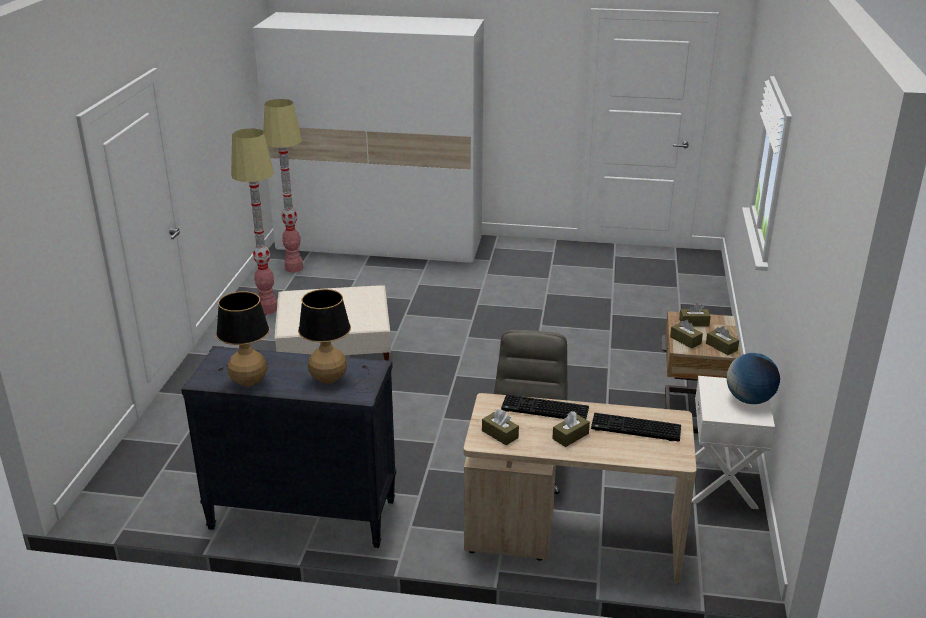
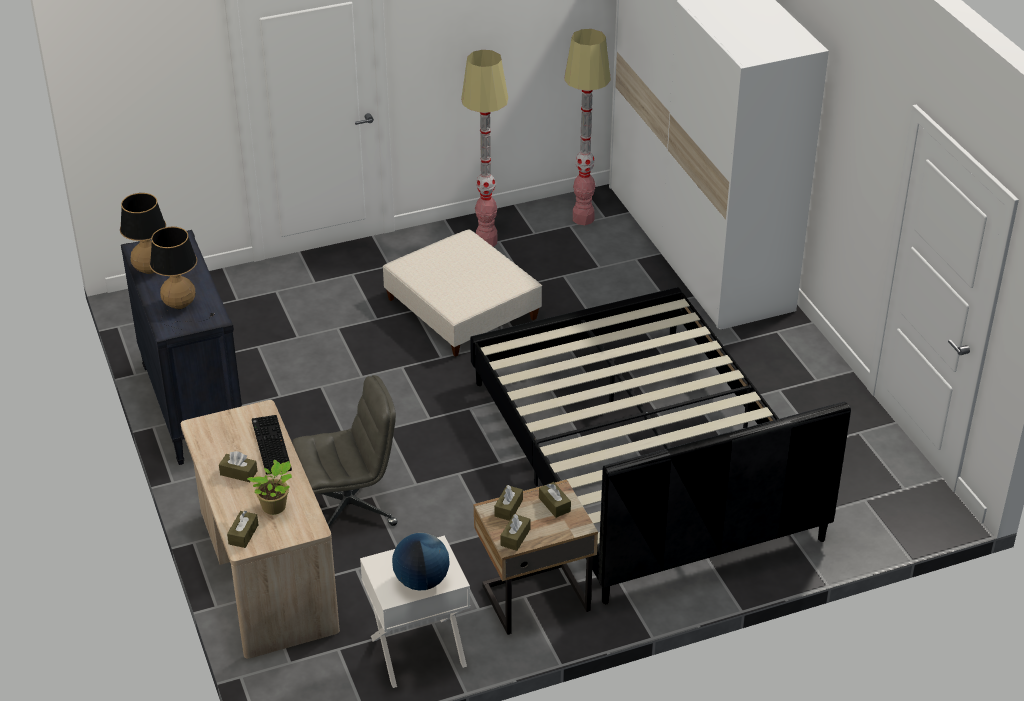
camera: 60 degrees right, 10 degrees up
brown tissue box [482,409,519,445] -> brown tissue box moved to [227,511,259,548]
keyboard [591,413,681,442] -> potted plant [247,460,292,515]
none -> black bed [470,287,851,604]

